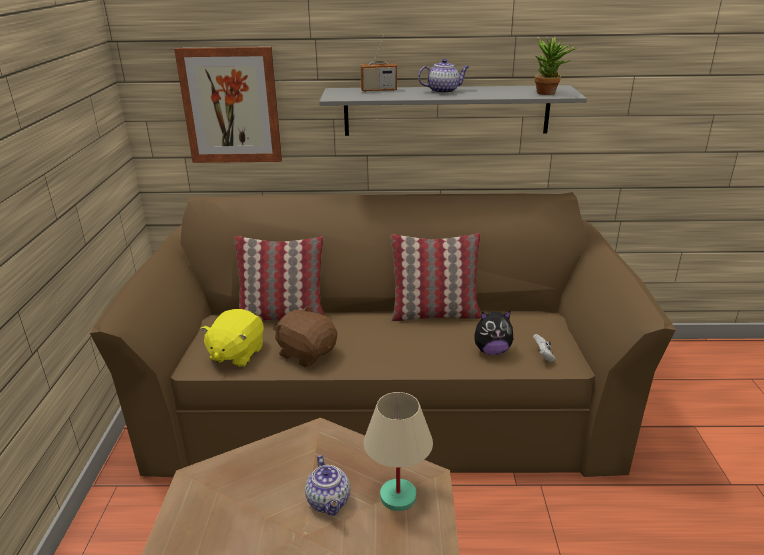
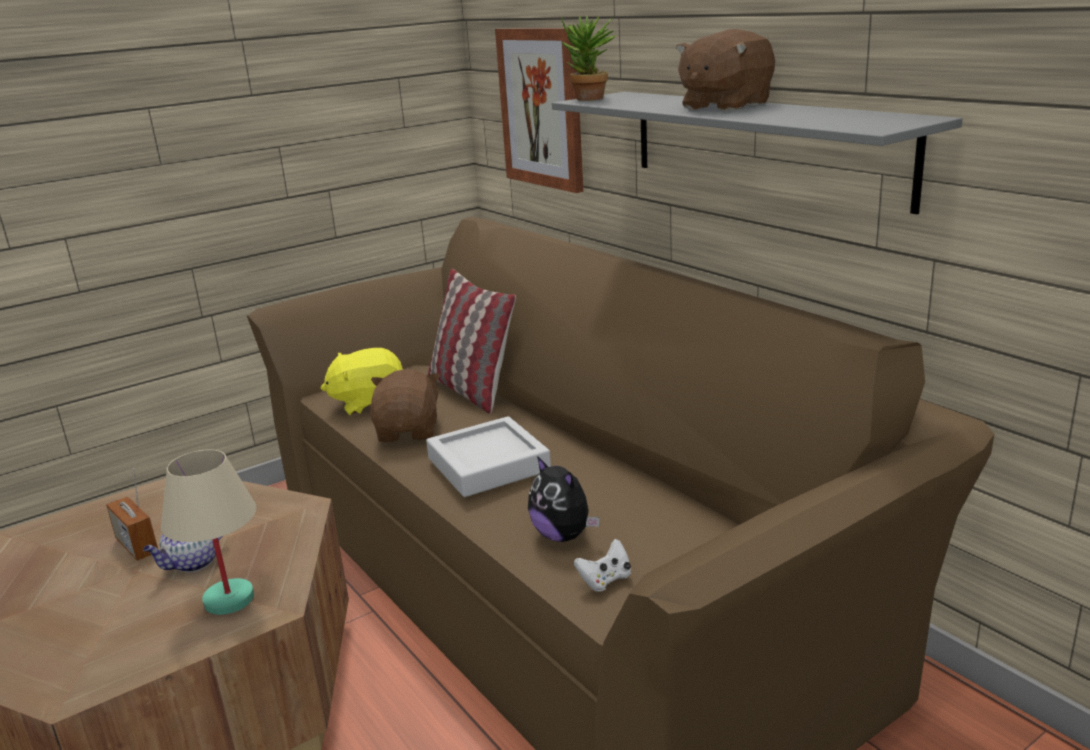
camera: 55 degrees right, 5 degrees down
radio [360,35,397,92] -> radio moved to [106,468,158,561]
pillow [391,233,481,321] -> none
teapot [418,59,469,93] -> brown plush toy [676,29,775,111]
potted plant [535,37,576,95] -> potted plant moved to [561,15,617,101]
none -> grey tray [426,416,551,497]

